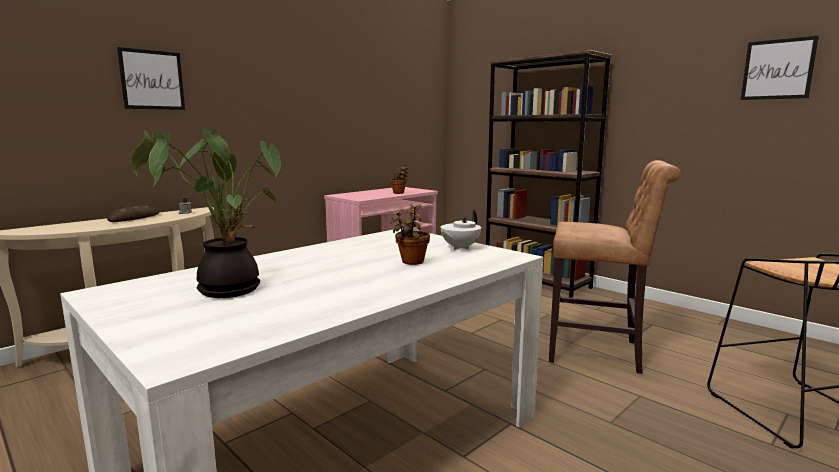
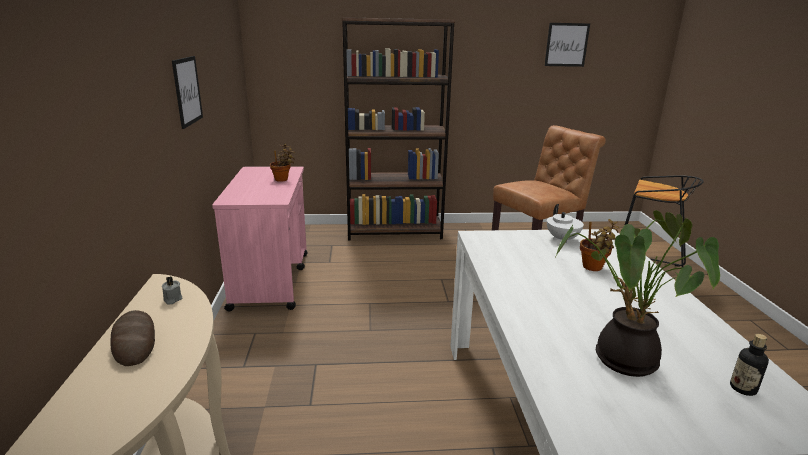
camera: 50 degrees left, 10 degrees up
picture [117,47,185,110] -> picture moved to [172,56,203,129]
none -> bottle [730,334,769,396]

